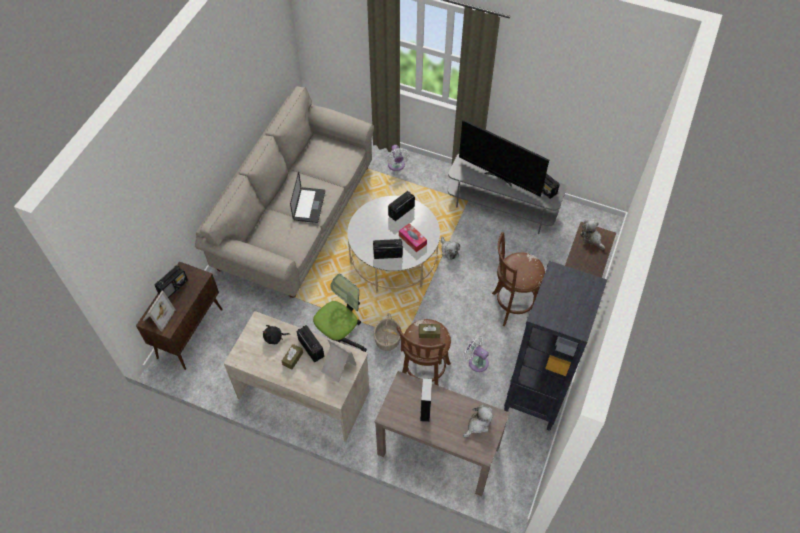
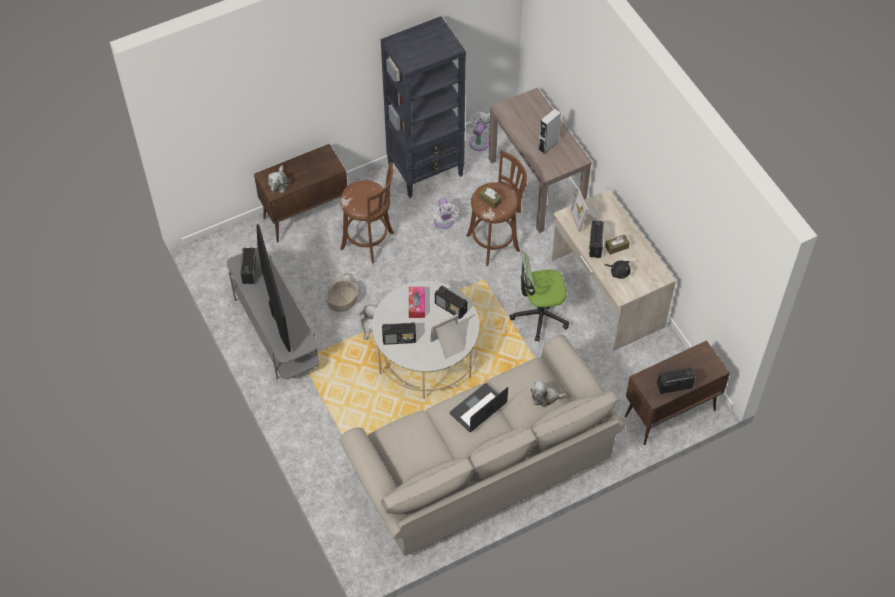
camera: 140 degrees left, 0 degrees up
picture frame [142,291,176,331] -> picture frame moved to [430,314,464,359]
basket [374,313,401,351] -> basket moved to [325,273,358,312]
white fan [387,145,409,171] -> white fan moved to [469,112,490,151]
plush toy [463,404,494,437] -> plush toy moved to [531,381,567,407]

